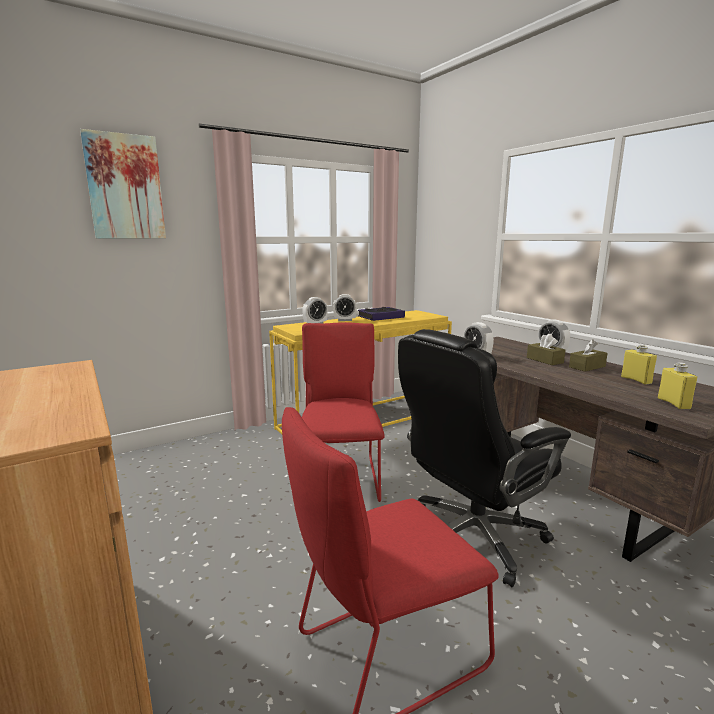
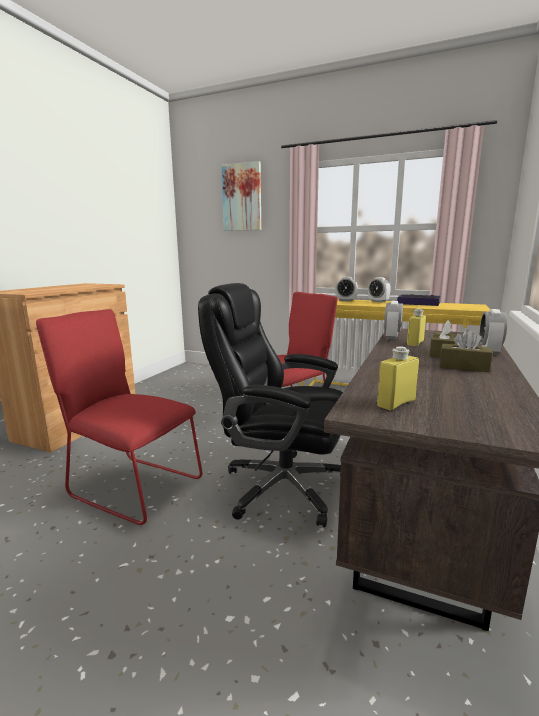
camera: 55 degrees right, 0 degrees up
yellow bottle [621,345,657,385] -> yellow bottle moved to [407,308,426,346]

